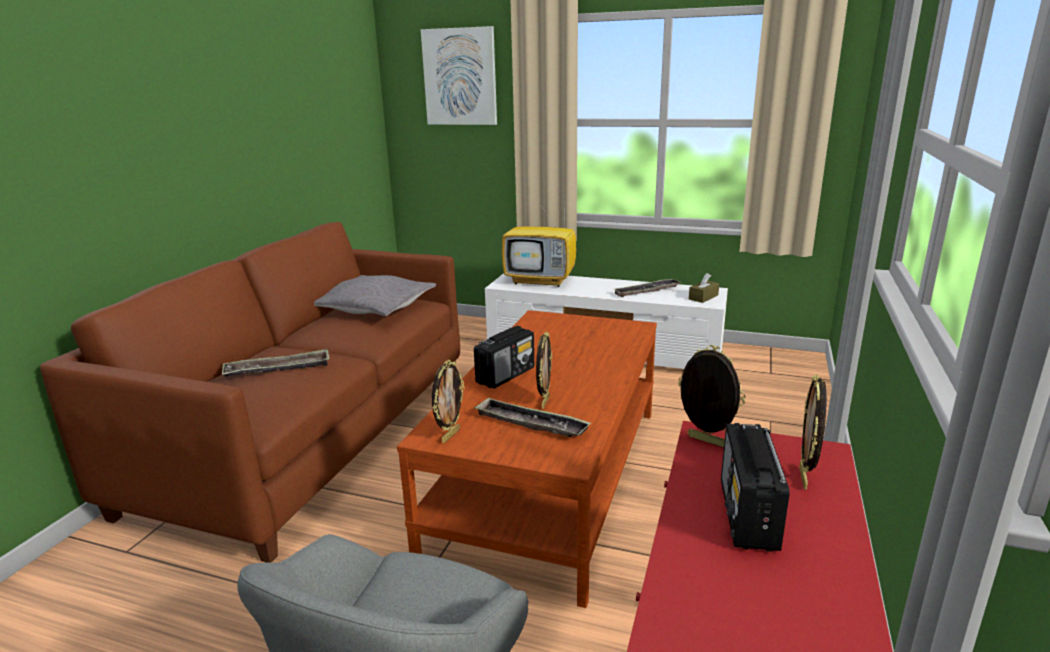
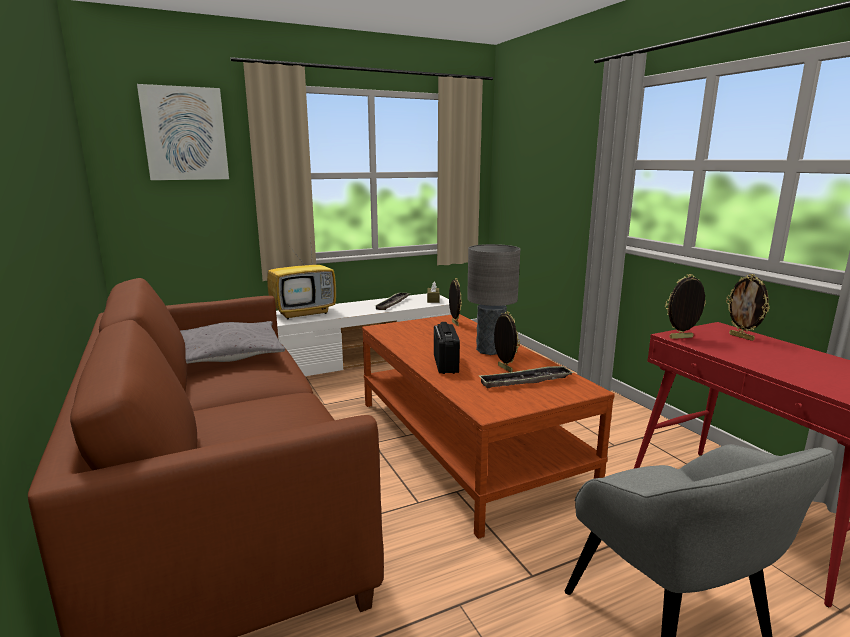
camera: 45 degrees left, 5 degrees down
tray [222,349,330,377] -> none
picture frame [432,360,465,443] -> picture frame moved to [449,278,462,326]
radio [721,423,790,552] -> none
none -> grey table lamp [467,244,520,355]

